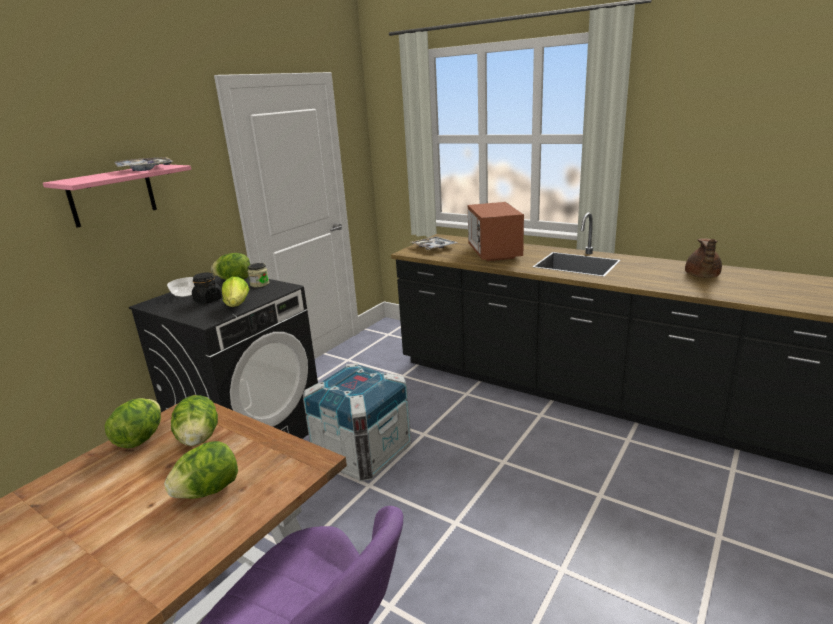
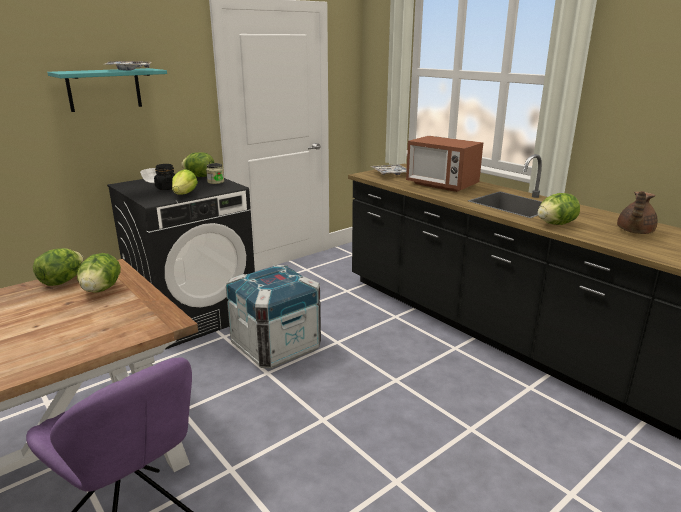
camera: 15 degrees right, 0 degrees up
pink shelf [43,164,191,228] -> turquoise shelf [47,68,167,112]
lettuce [164,441,238,499] -> lettuce moved to [538,193,580,225]
microwave [468,202,524,261] -> microwave turned 60 degrees counterclockwise [406,136,483,192]

